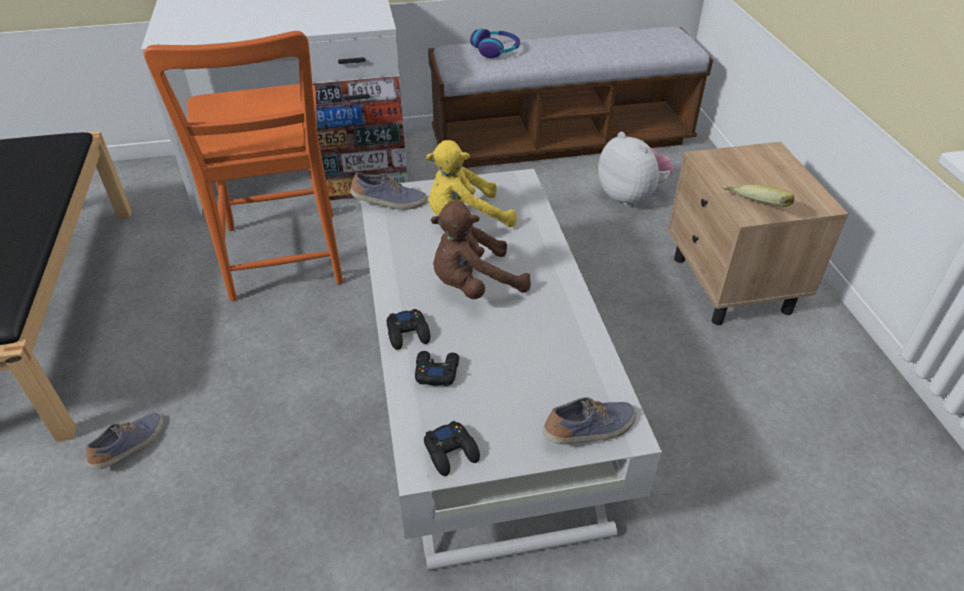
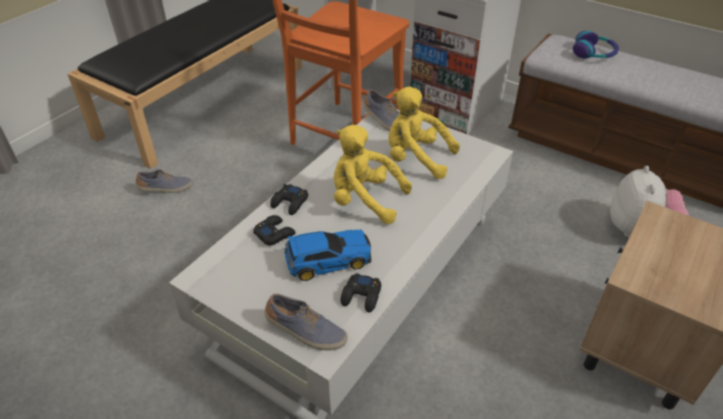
camera: 45 degrees right, 0 degrees up
black game controller [424,421,480,476] -> black game controller moved to [341,273,381,313]
brown plush toy [431,201,531,299] -> yellow plush toy [334,125,412,224]
banana [722,184,794,207] -> none
none -> toy car [284,230,371,281]

